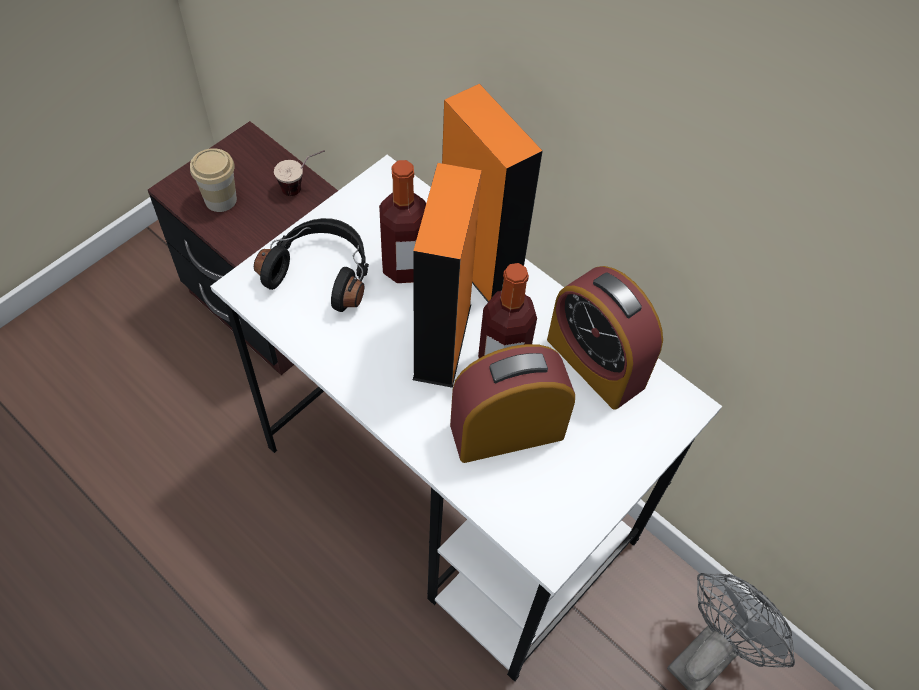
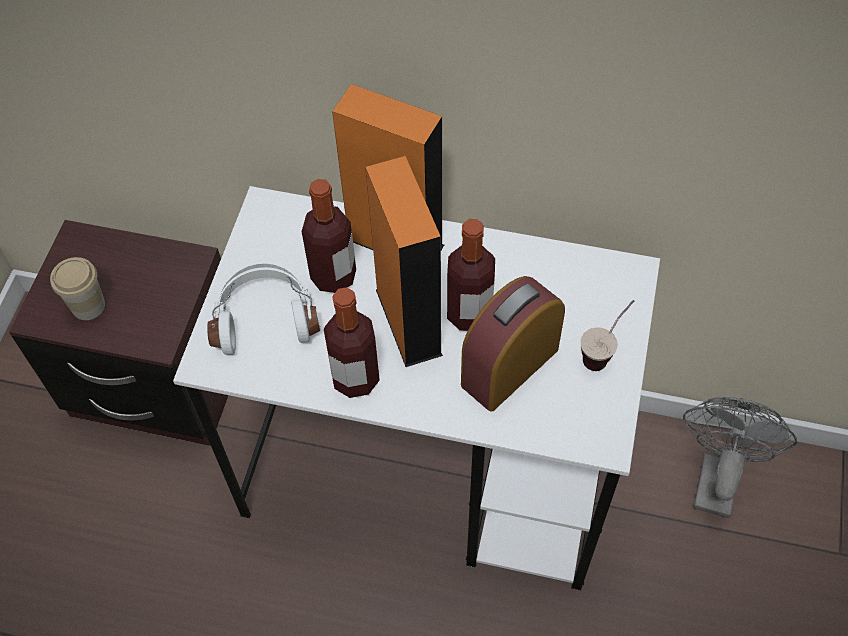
camera: 25 degrees left, 0 degrees up
black headphones [254,218,369,312] -> white headphones [207,263,321,355]
cup [274,150,325,196] -> cup moved to [581,300,634,371]
alarm clock [547,266,663,410] -> none
none -> bottle [324,287,380,398]

